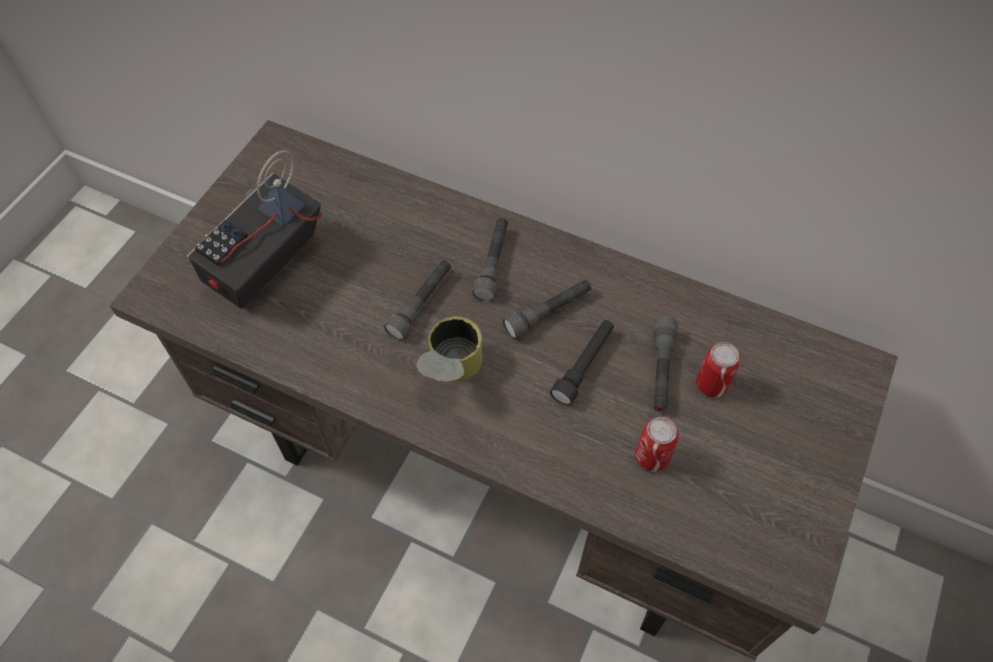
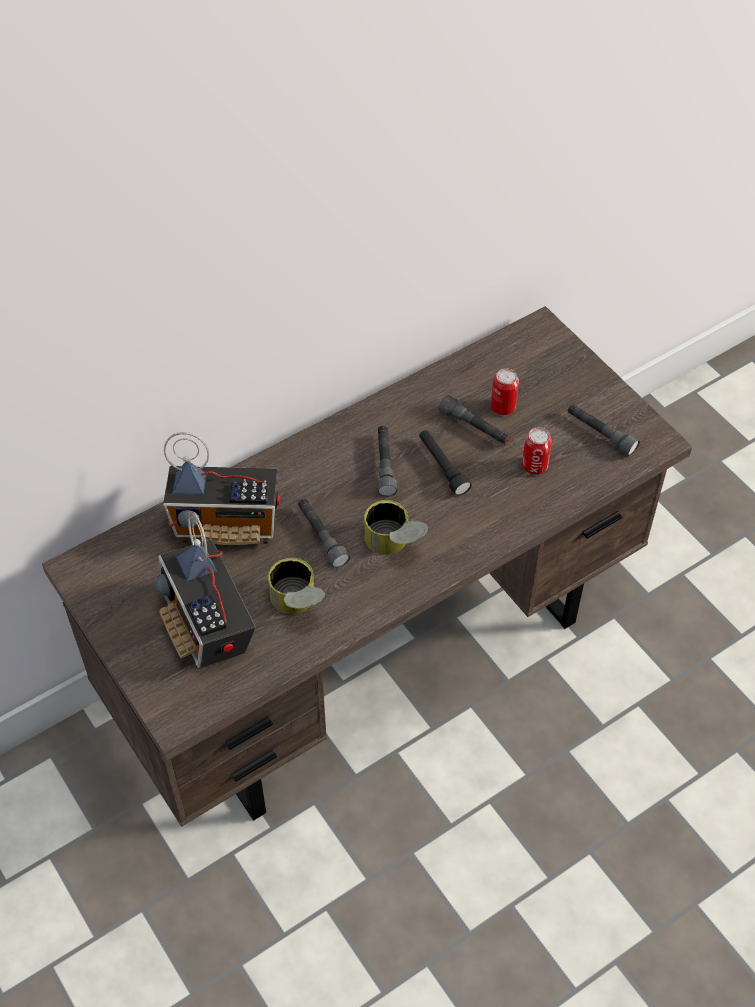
camera: 60 degrees left, 5 degrees down
grey flashlight [472,218,508,301] -> grey flashlight moved to [568,404,640,456]
none -> radio [163,432,280,545]
none -> can [268,558,325,614]

